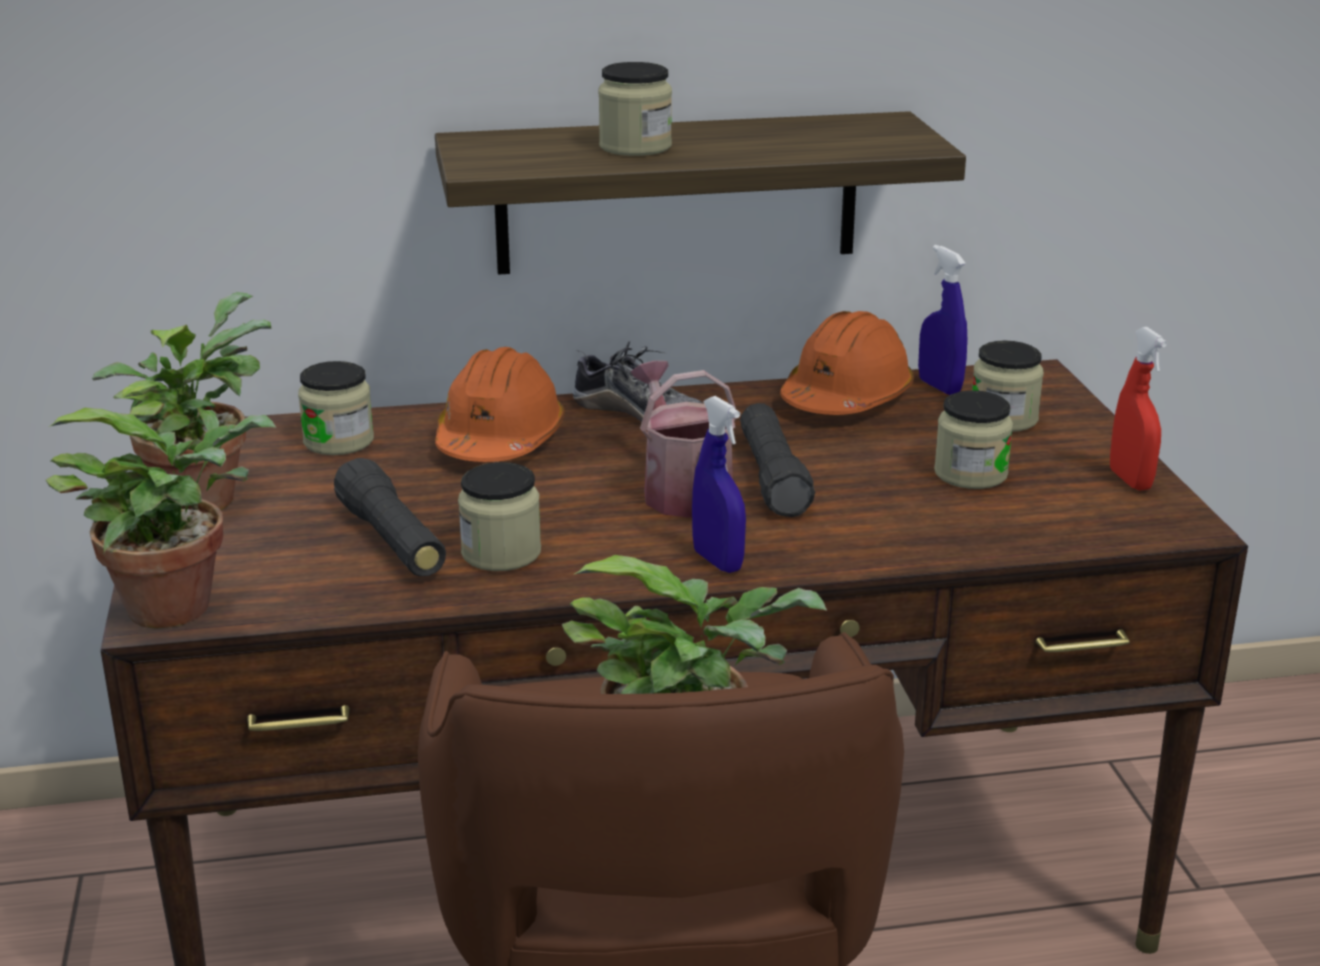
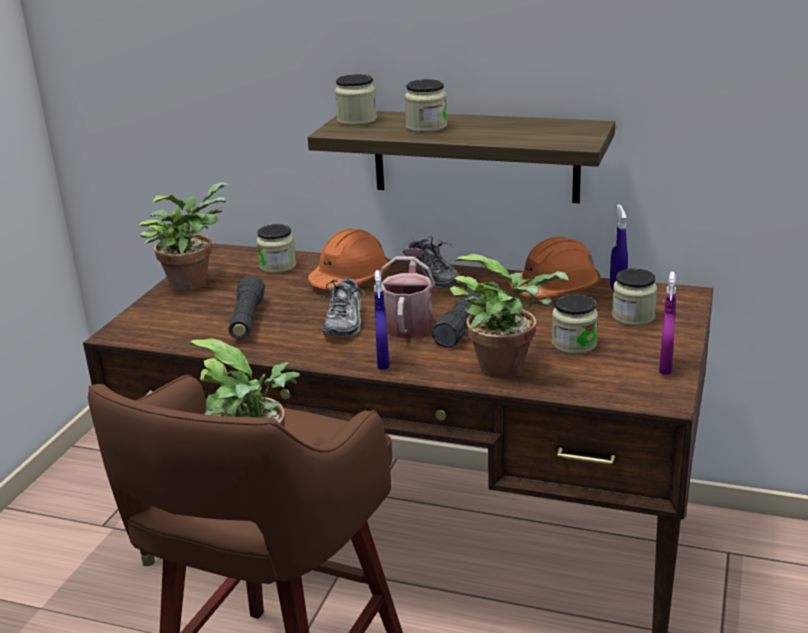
camera: 30 degrees right, 0 degrees up
potted plant [46,408,276,629] -> potted plant moved to [450,254,569,378]
jar [458,462,541,571] -> jar moved to [335,74,377,126]
red spray bottle [1110,327,1167,491] -> purple spray bottle [659,272,676,375]
none -> shoe [318,276,365,336]

